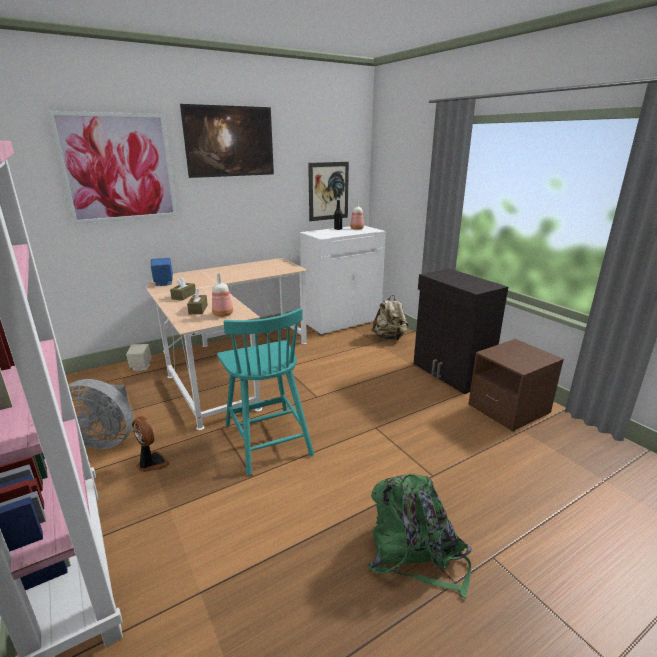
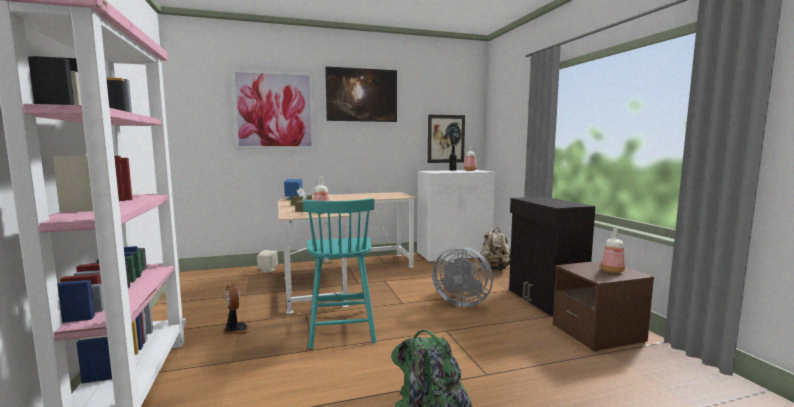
camera: 15 degrees right, 15 degrees down
grey fan [68,379,134,449] -> grey fan moved to [432,246,493,307]
none -> bottle [601,228,625,273]

